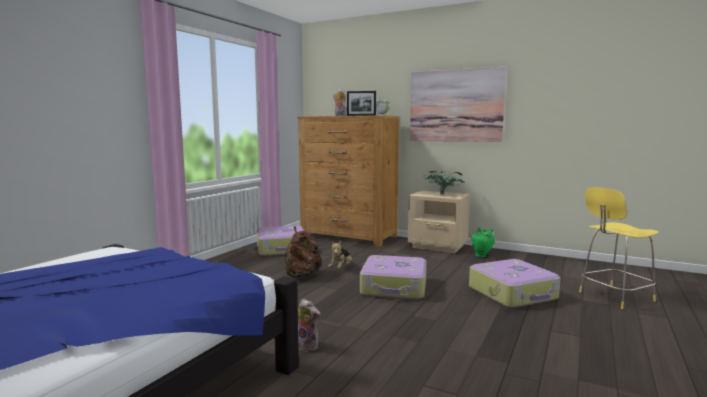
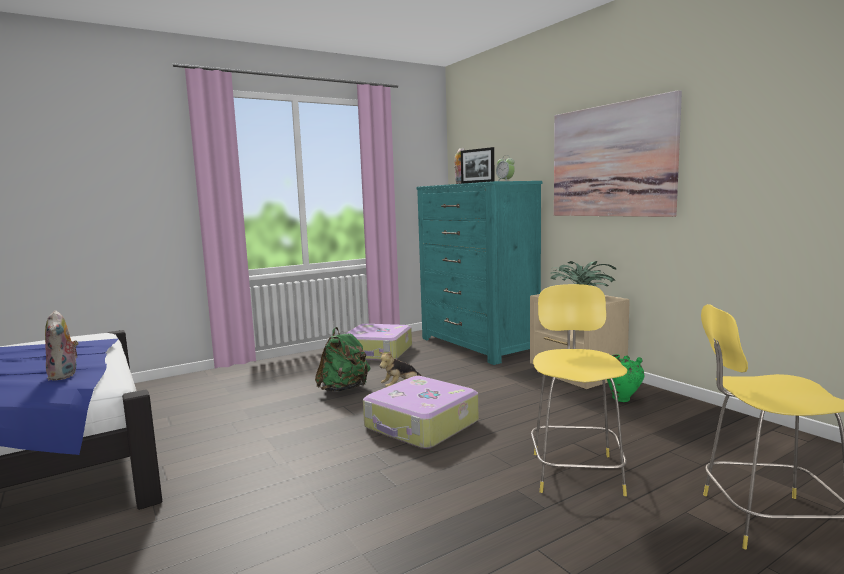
camera: 30 degrees right, 0 degrees up
brown backpack [285,226,321,278] -> green backpack [315,327,371,392]
brown dresser [297,115,400,247] -> turquoise dresser [417,181,542,365]
plush toy [298,299,321,352] -> plush toy moved to [45,310,79,380]
suitcase [469,259,561,308] -> yellow stool [531,284,627,496]

